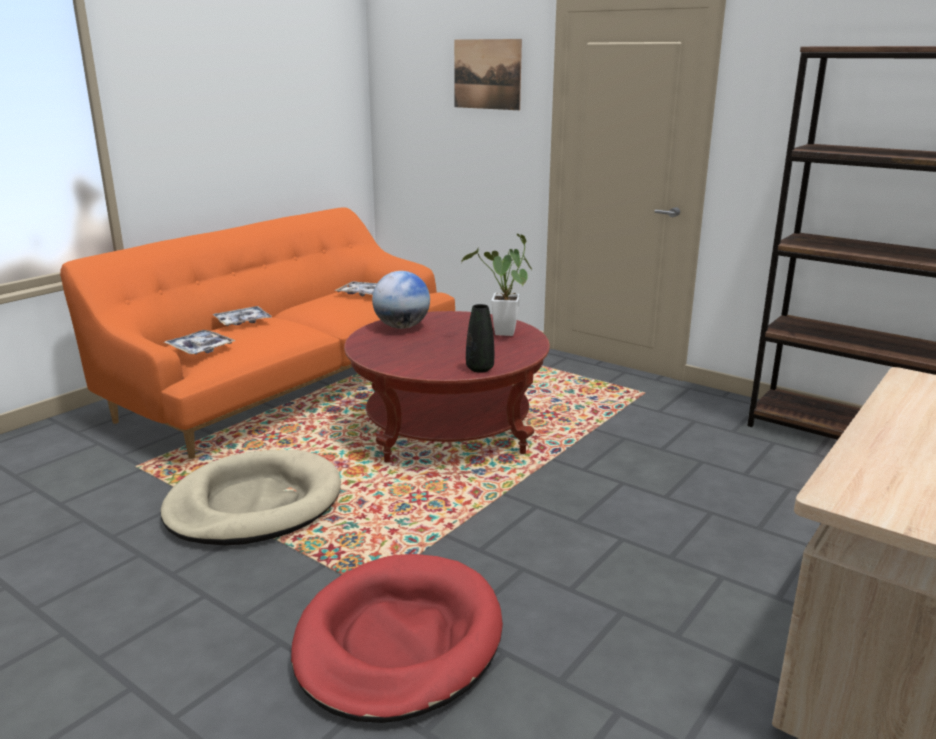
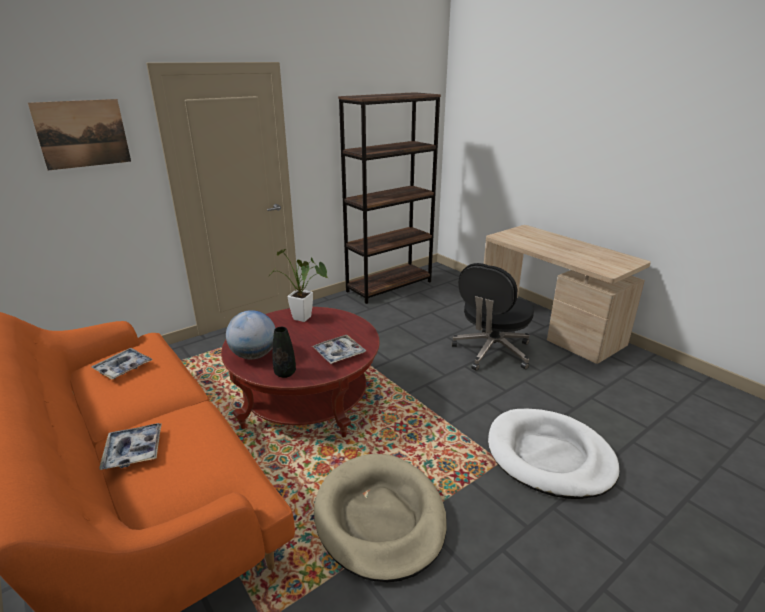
camera: 75 degrees left, 5 degrees up
tray [164,330,235,355] -> tray moved to [312,335,366,364]
red dog bed [291,554,503,723] -> white dog bed [488,409,620,499]
black vase [466,304,494,373] -> black vase moved to [272,327,296,378]
none -> black office chair [452,263,534,371]

